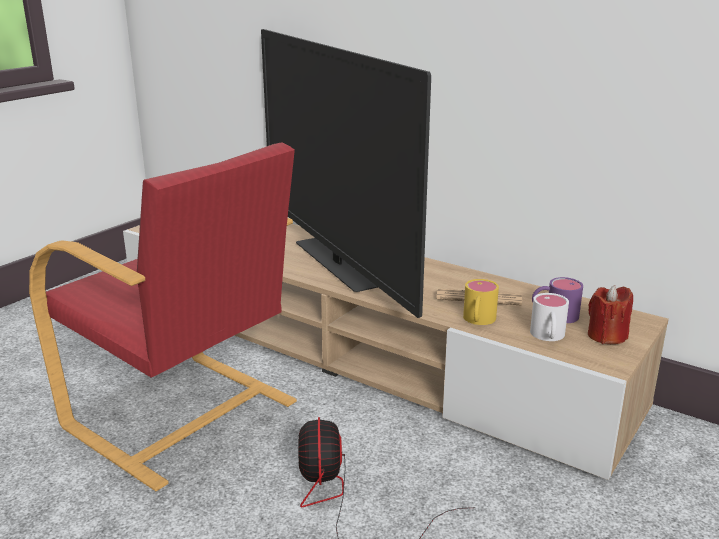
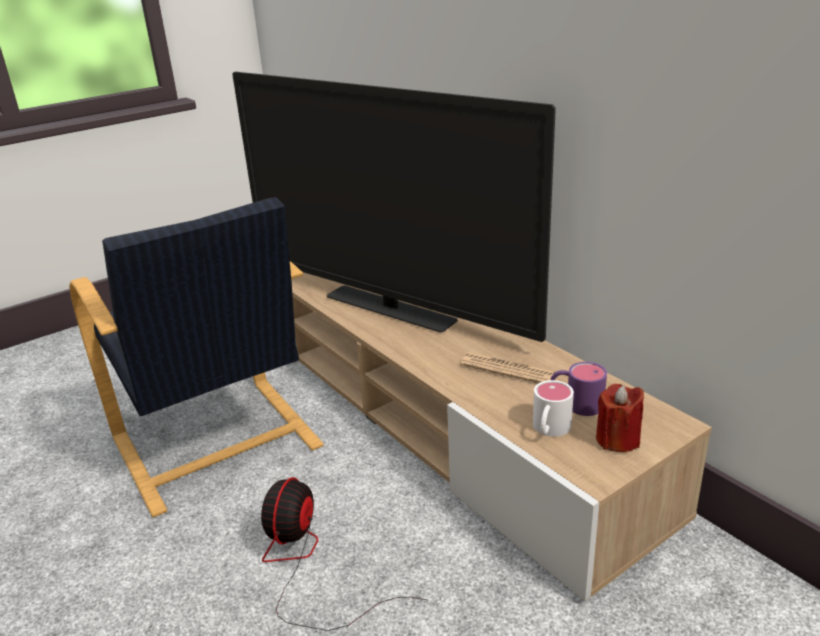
camera: 20 degrees right, 5 degrees up
red armchair [29,142,297,491] -> black armchair [69,197,324,517]
television [261,29,431,318] -> television turned 45 degrees counterclockwise [232,72,556,342]
yellow mug [463,279,499,325] -> none

